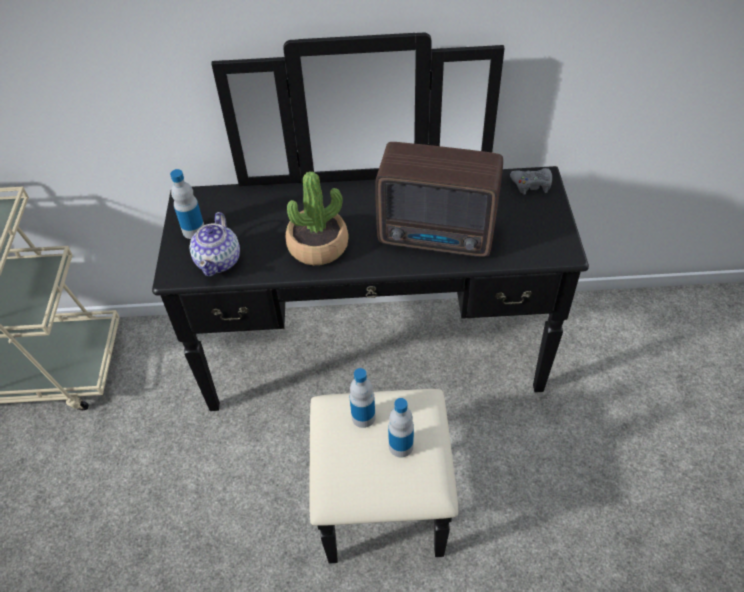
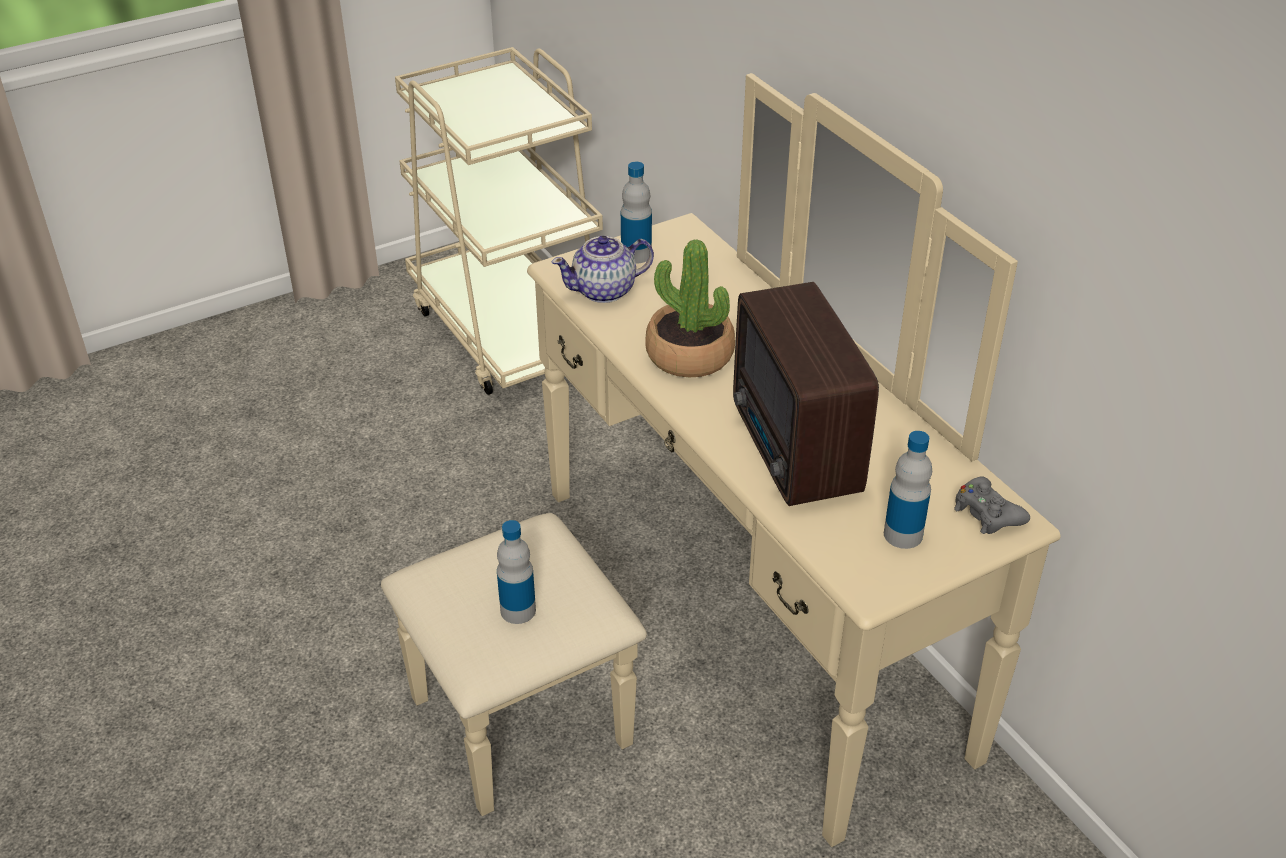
camera: 60 degrees right, 10 degrees down
black dresser [152,33,589,564] -> beige dresser [381,73,1060,847]
bottle [350,368,375,428] -> bottle moved to [884,431,932,549]

